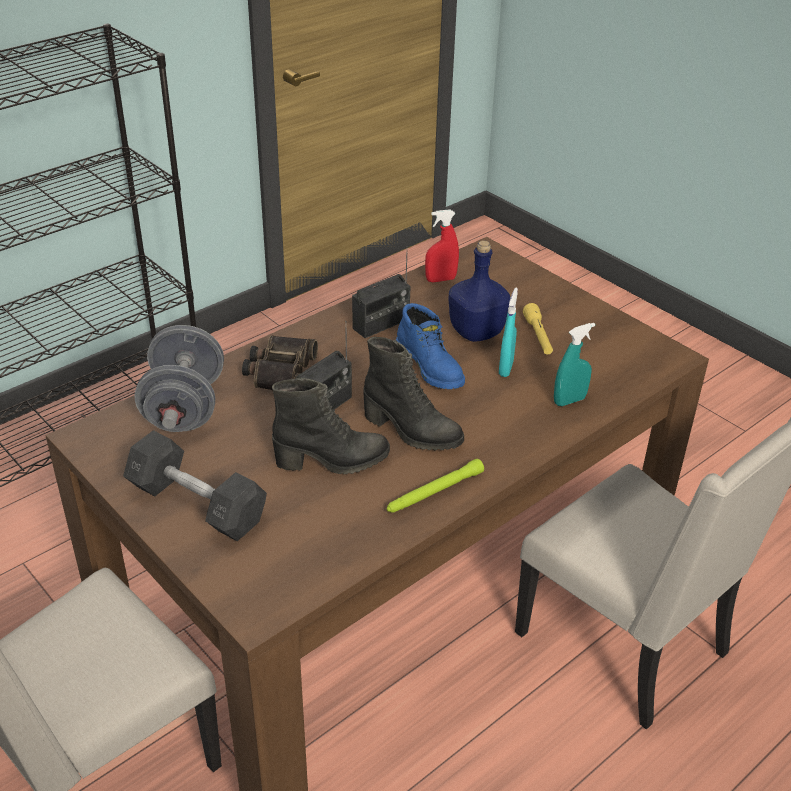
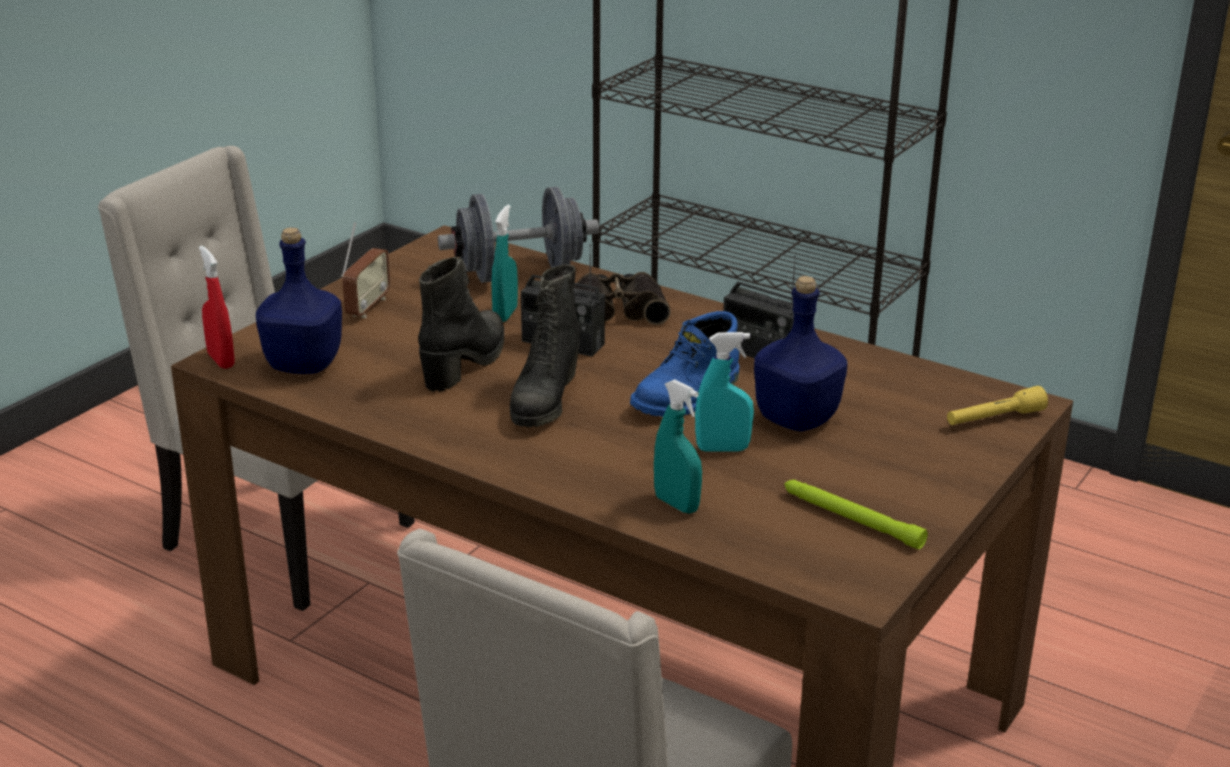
camera: 75 degrees right, 10 degrees down
grey dumbbell [123,430,267,541] -> radio [341,222,390,318]
black boot [272,377,390,474] -> black boot turned 135 degrees counterclockwise [418,257,504,392]
green flashlight [386,459,484,513] -> green flashlight moved to [784,480,928,549]
red spray bottle [425,209,459,282] -> red spray bottle moved to [199,246,235,369]
yellow flashlight [523,303,553,355] -> yellow flashlight moved to [947,386,1048,425]
none -> blue bottle [256,227,342,374]
none -> turquoise spray bottle [492,205,518,322]

